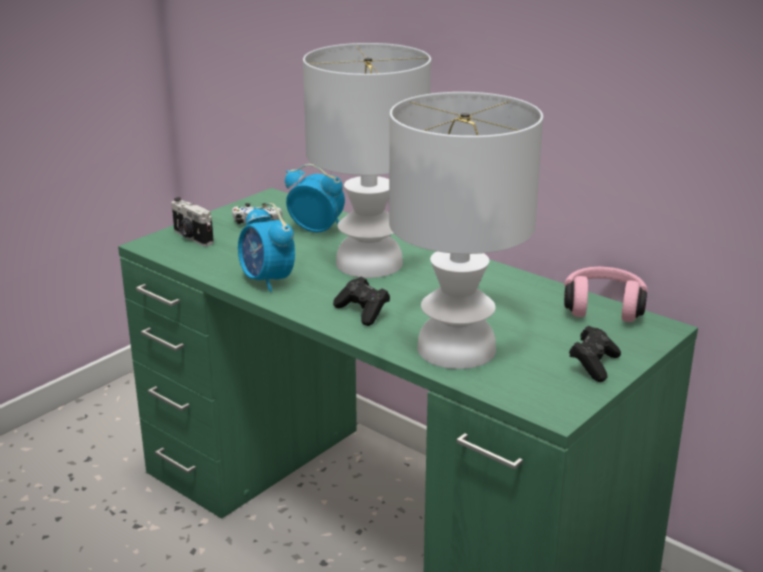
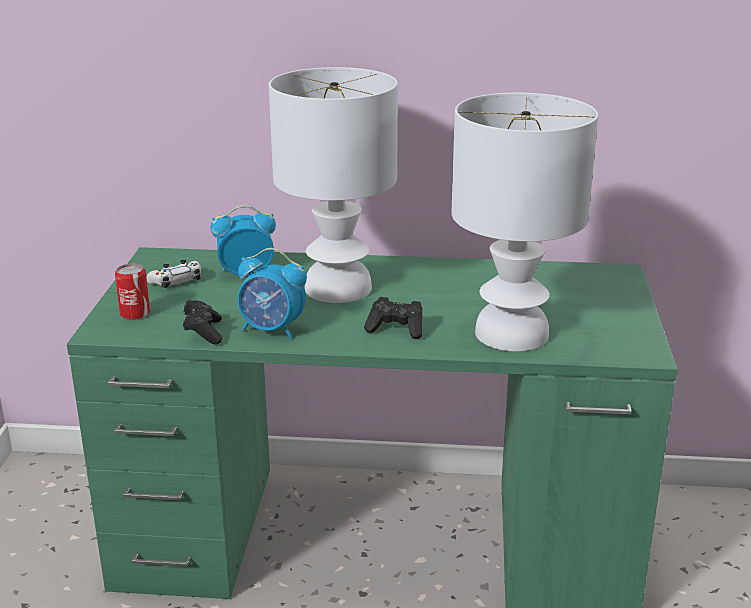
camera: 35 degrees left, 0 degrees up
camera [171,197,214,246] -> can [115,264,150,320]
pink headphones [564,267,648,322] -> none
black game controller [569,326,621,382] -> black game controller moved to [183,300,222,344]

